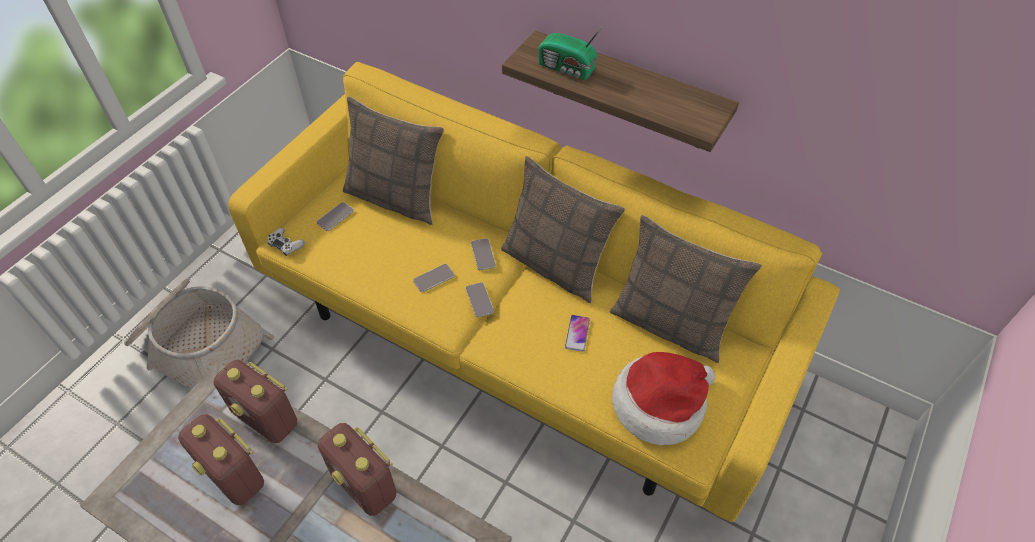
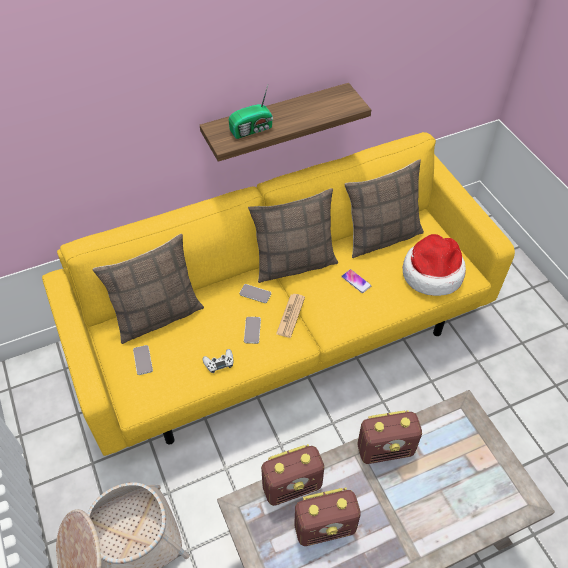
camera: 55 degrees left, 0 degrees up
white game controller [267,227,305,256] -> white game controller moved to [202,349,233,373]
phone [466,282,494,317] -> newspaper [276,294,305,338]

